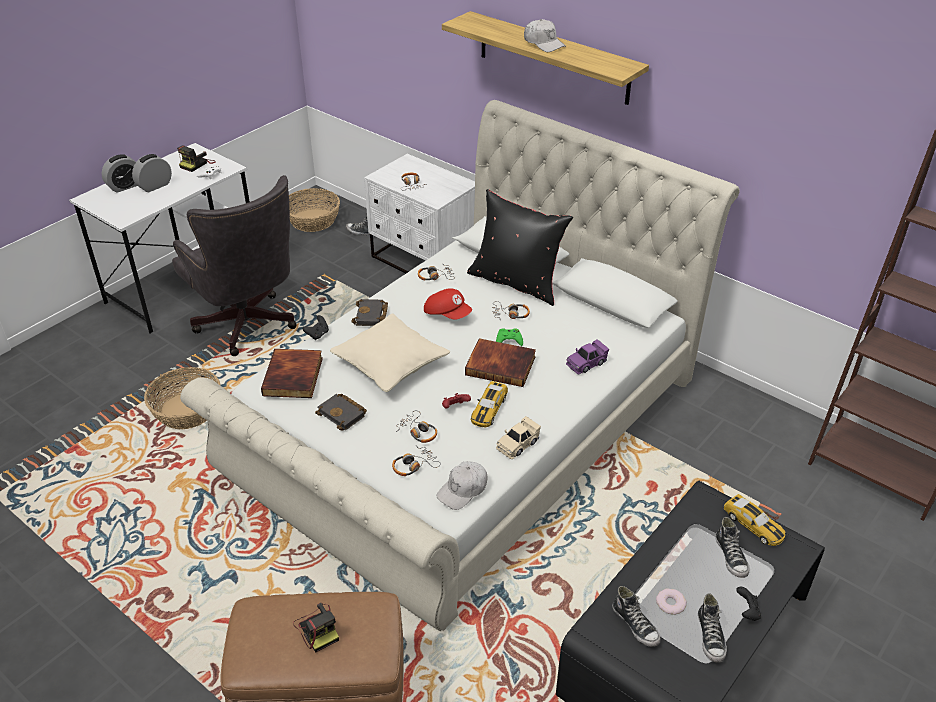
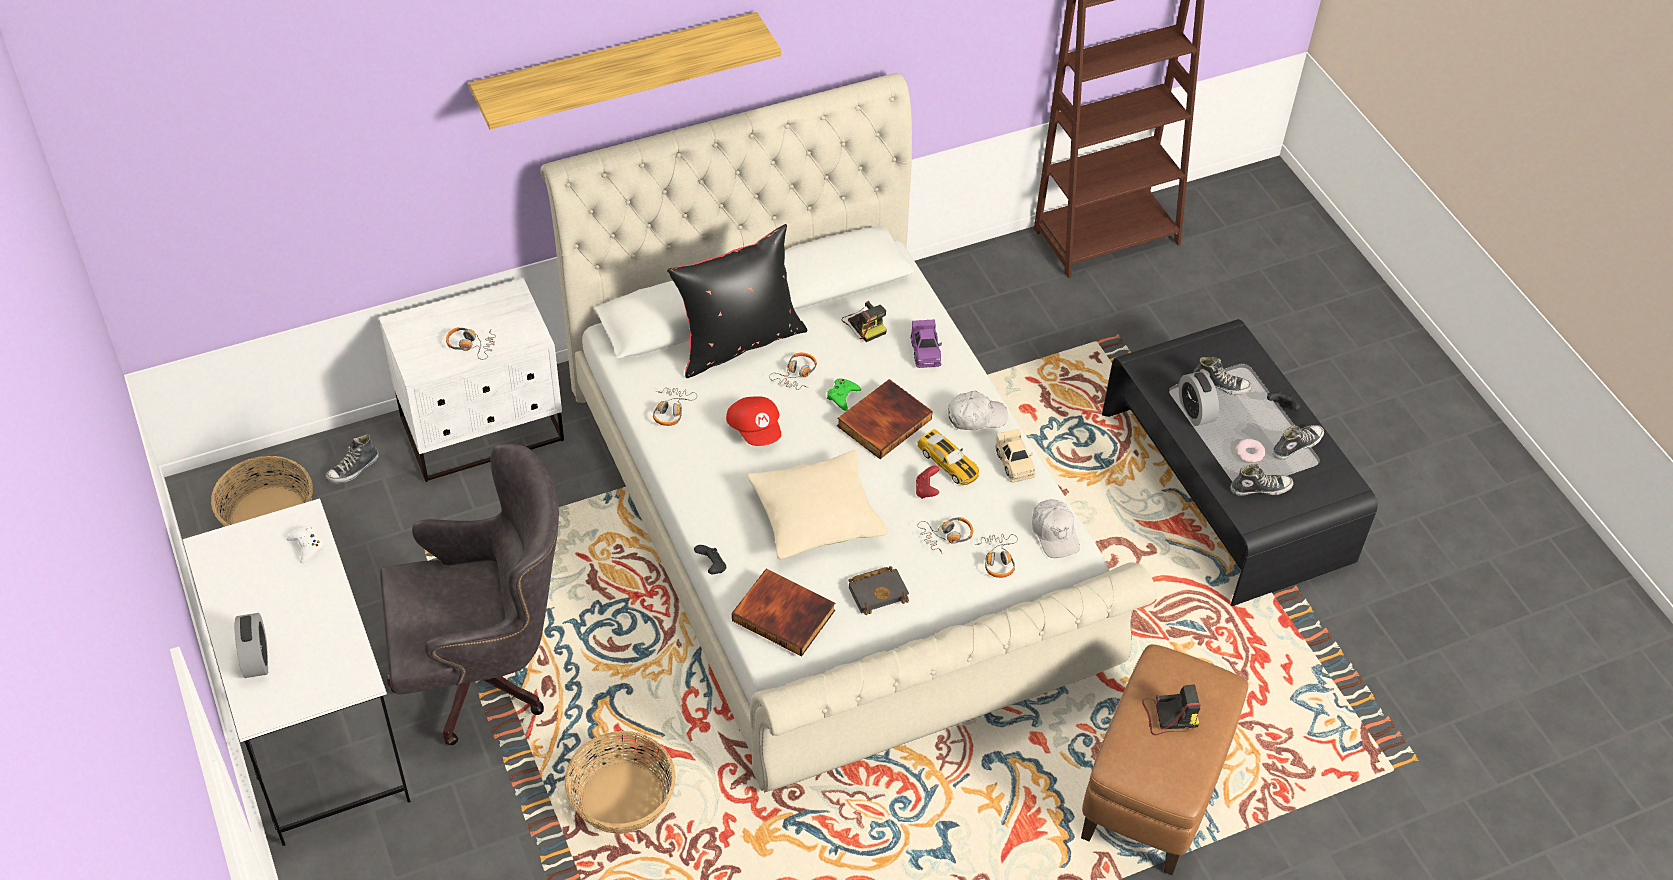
camera: 65 degrees left, 10 degrees up
alarm clock [132,154,172,193] -> alarm clock moved to [1179,371,1219,426]
camera [177,146,216,172] -> camera moved to [841,301,887,342]
black book [351,299,388,326] -> none
red cap [424,288,472,320] -> red cap turned 90 degrees clockwise [726,396,781,446]
white cap [524,19,566,52] -> white cap moved to [948,391,1008,430]
shoe [698,593,727,663] -> shoe turned 60 degrees counterclockwise [1273,425,1324,460]
toy car [724,494,786,546] -> none

